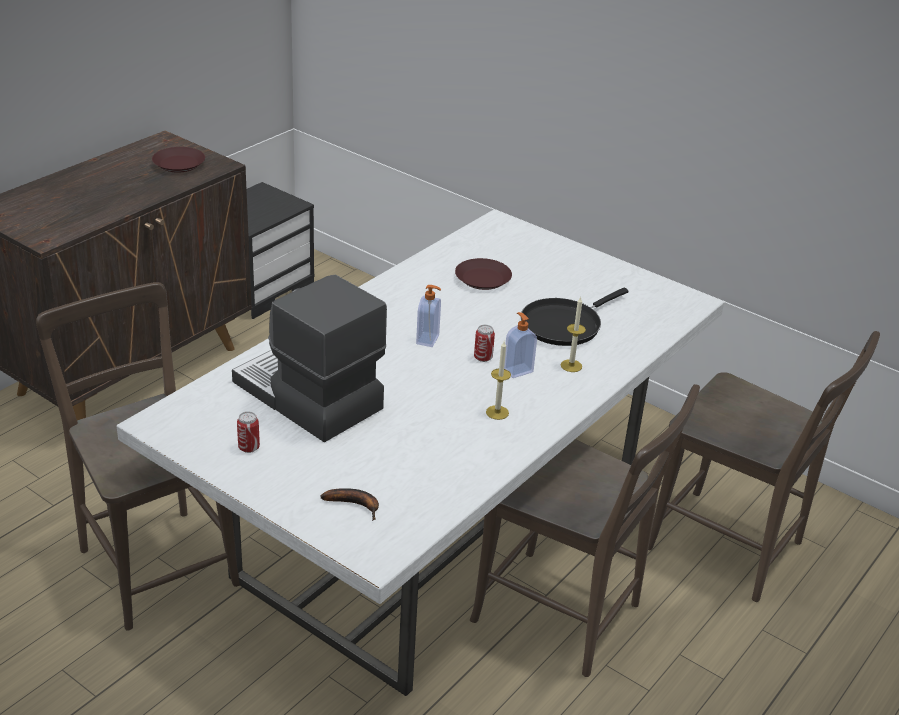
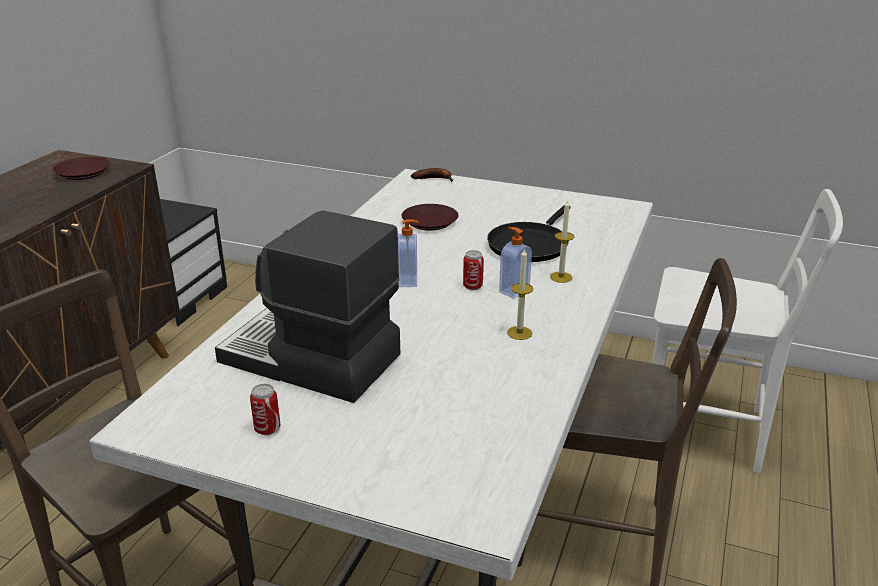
camera: 15 degrees left, 5 degrees down
banana [321,488,379,521] -> banana moved to [411,168,453,182]
brown chair [648,331,880,602] -> white chair [652,189,843,474]

